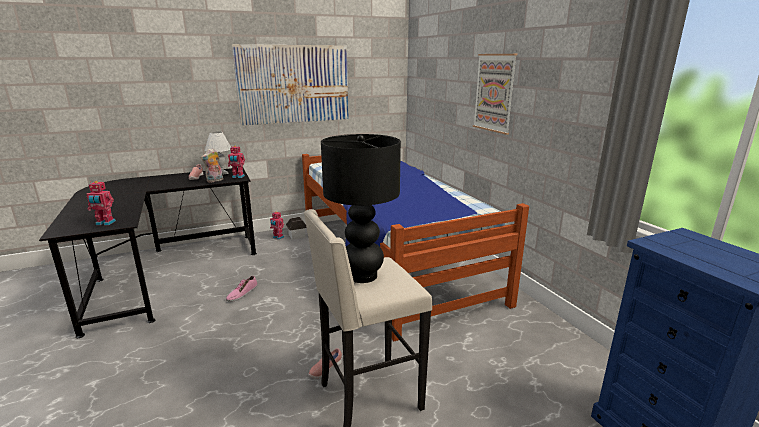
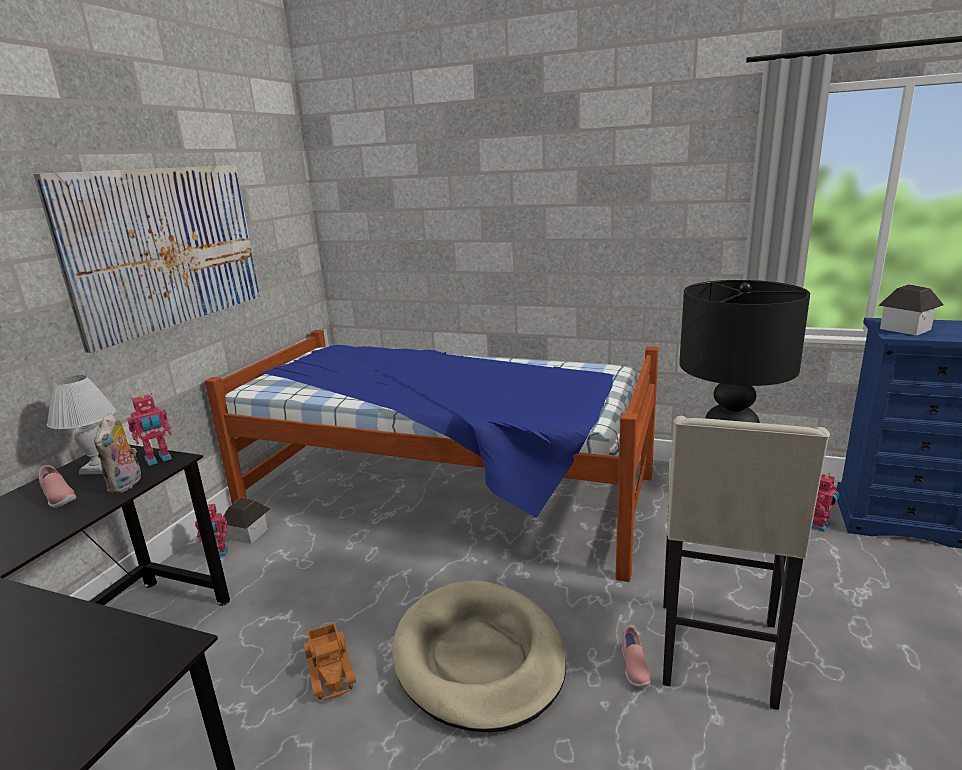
camera: 45 degrees left, 0 degrees up
toy robot [87,181,116,225] -> toy robot moved to [812,473,840,532]
shoe [226,276,257,302] -> toy truck [304,623,356,700]
picture [473,54,517,135] -> none
none -> beige dog bed [392,580,566,732]
none -> toy house [878,284,944,335]

